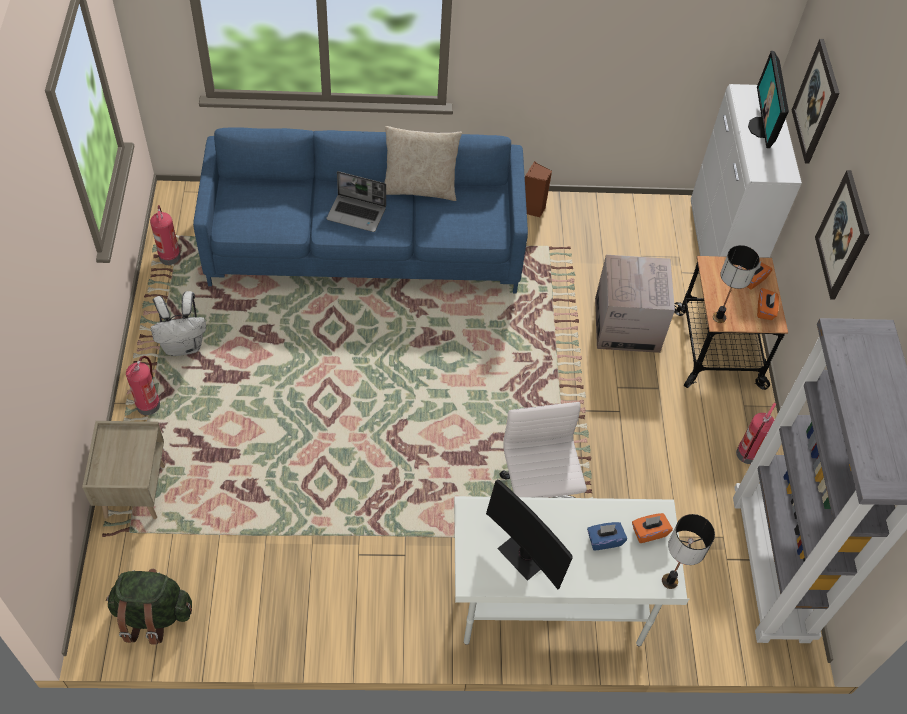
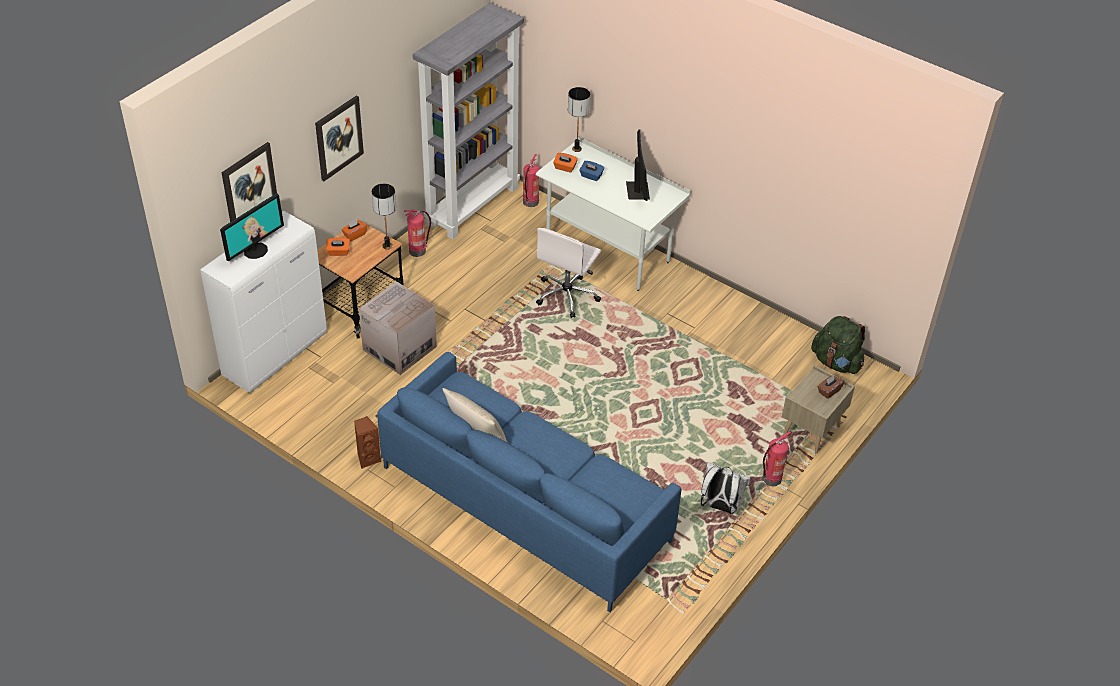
camera: 140 degrees left, 10 degrees down
fire extinguisher [150,205,181,265] -> fire extinguisher moved to [523,154,539,207]
laptop [326,171,386,232] -> none
none -> brown tissue box [818,375,844,399]

